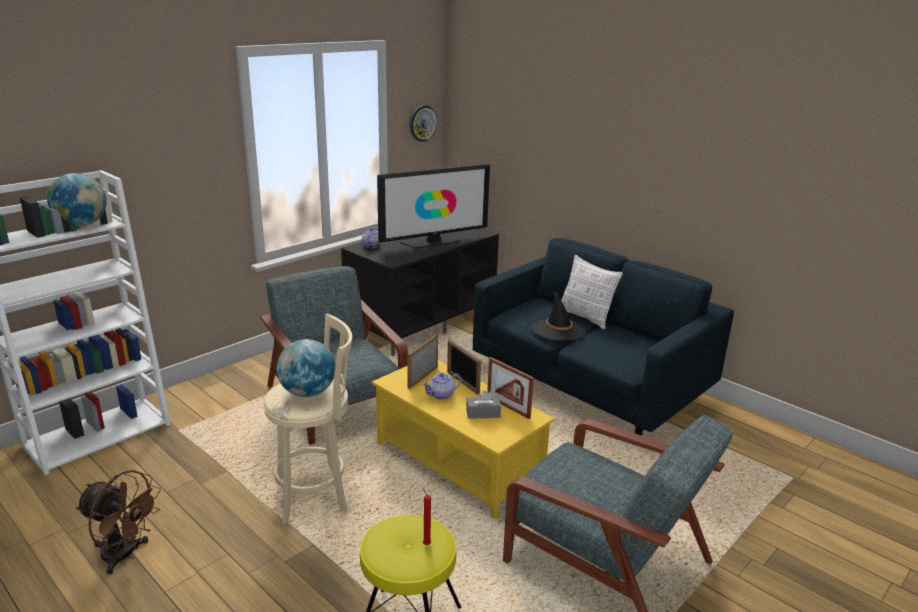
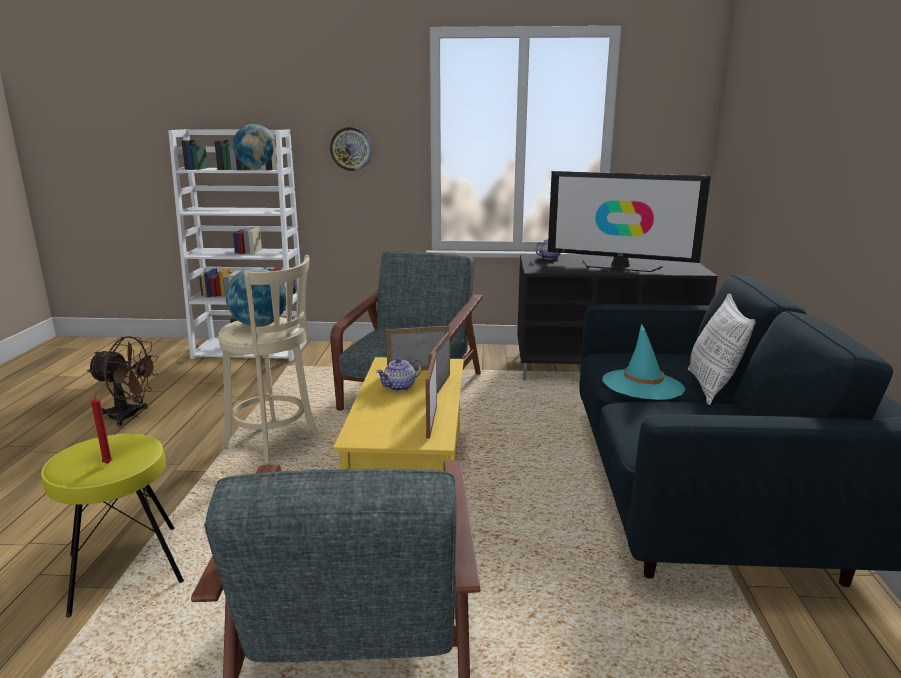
camera: 50 degrees right, 5 degrees down
brown fan [76,470,161,575] -> brown fan turned 60 degrees counterclockwise [87,336,159,426]
wall clock [410,105,437,142] -> wall clock moved to [330,127,372,171]
teapot [422,372,462,400] -> teapot turned 60 degrees counterclockwise [376,358,422,391]
grey tissue box [466,390,501,419] -> none
black hat [531,291,586,341] -> turquoise hat [602,324,685,400]

